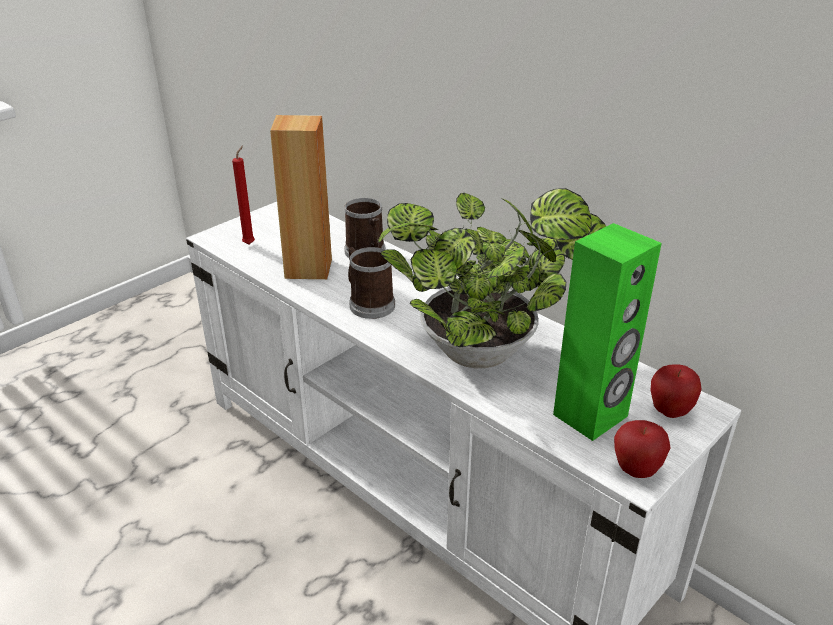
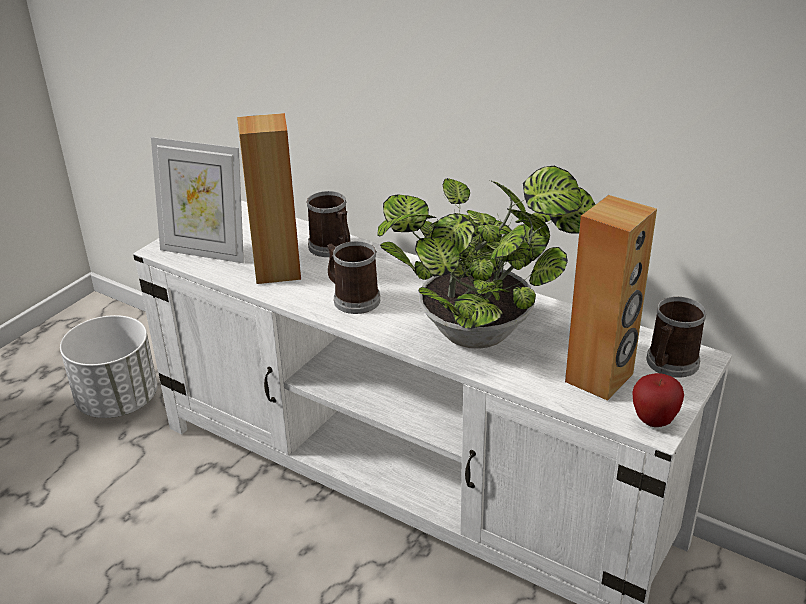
camera: 10 degrees left, 0 degrees up
red candle [232,145,255,244] -> picture frame [151,137,244,263]
green speaker [553,223,662,441] -> brown speaker [565,195,657,401]
apple [651,365,702,418] -> mug [647,297,706,378]
none -> white planter [60,315,157,418]

